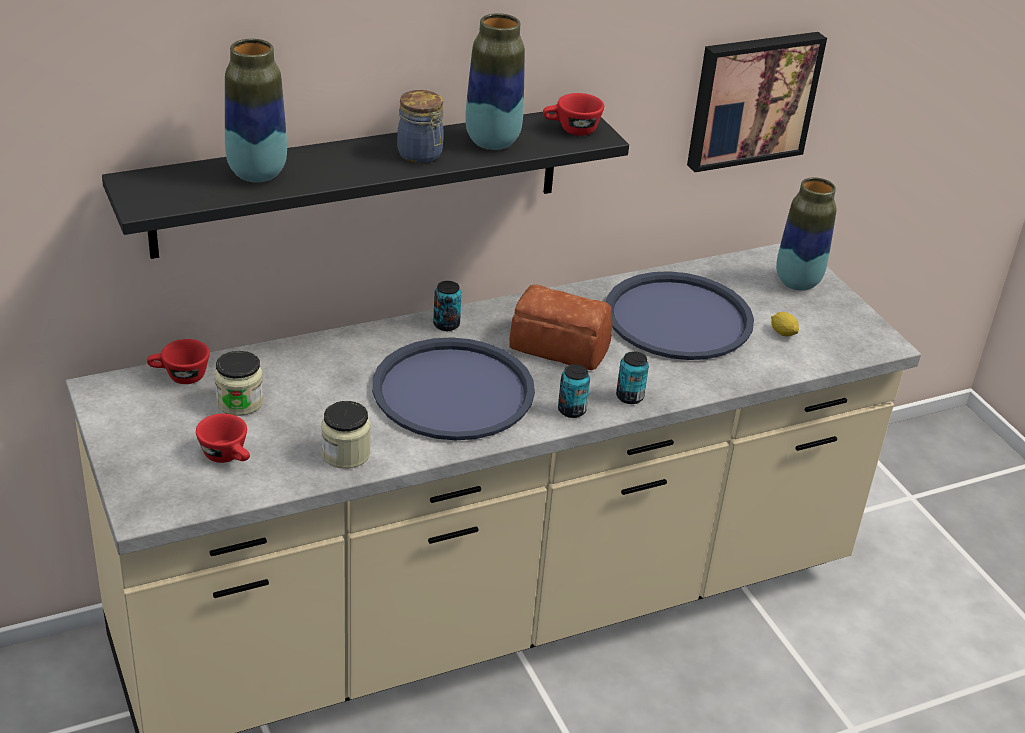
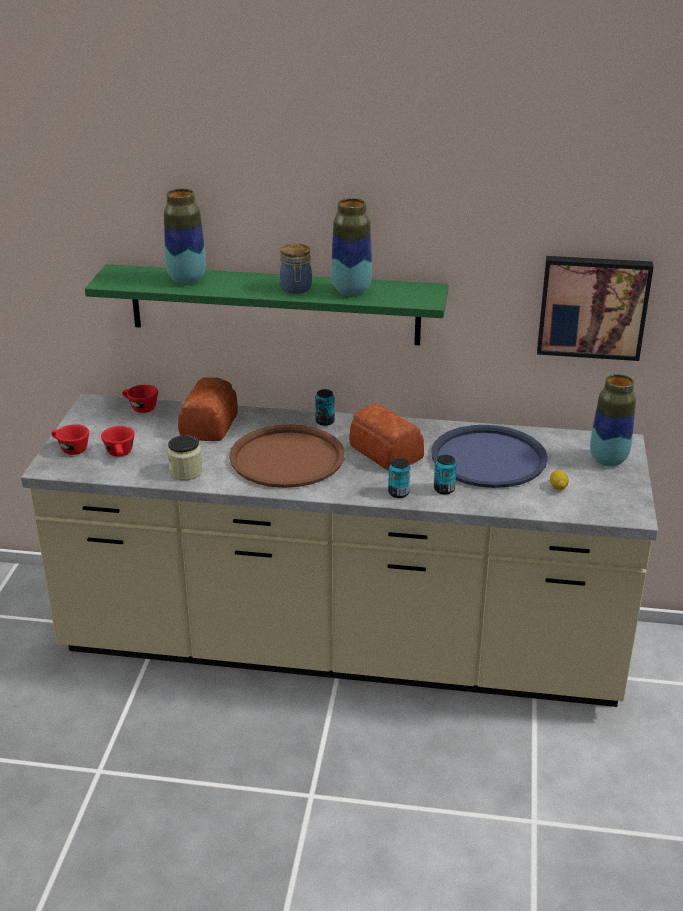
camera: 35 degrees right, 5 degrees down
black shelf [102,112,629,259] -> green shelf [85,264,448,346]
jar [214,351,264,416] -> none
blue tray [372,337,535,440] -> brown tray [229,424,345,488]
red cup [543,93,604,136] -> red cup moved to [51,424,89,455]
can [558,364,590,418] -> can moved to [434,455,457,495]
none -> bread [178,377,238,441]

